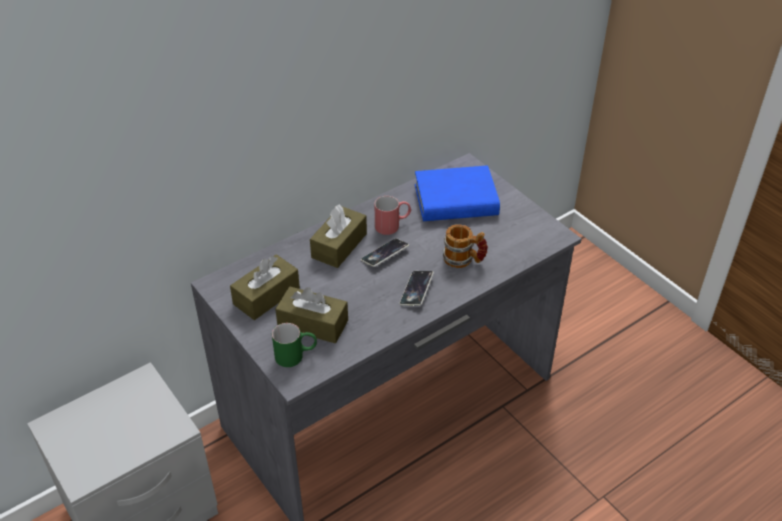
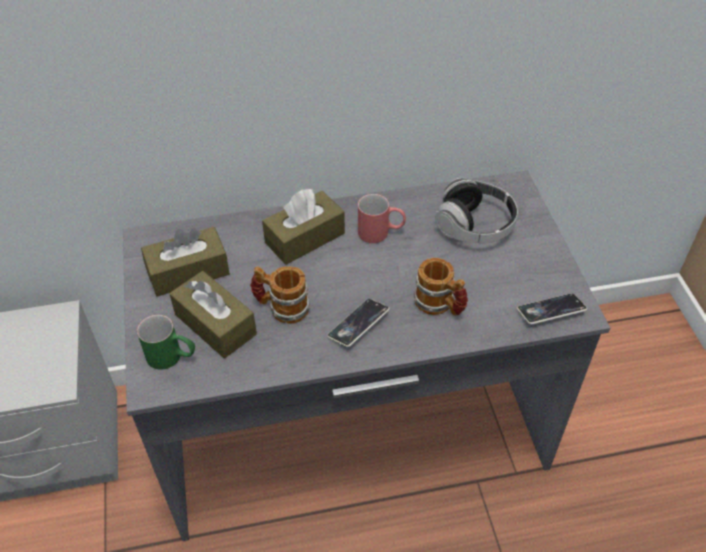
camera: 25 degrees right, 5 degrees up
phone [361,238,409,267] -> phone moved to [517,293,587,325]
blue book [415,165,500,221] -> headphones [435,178,518,243]
none -> mug [250,266,310,324]

